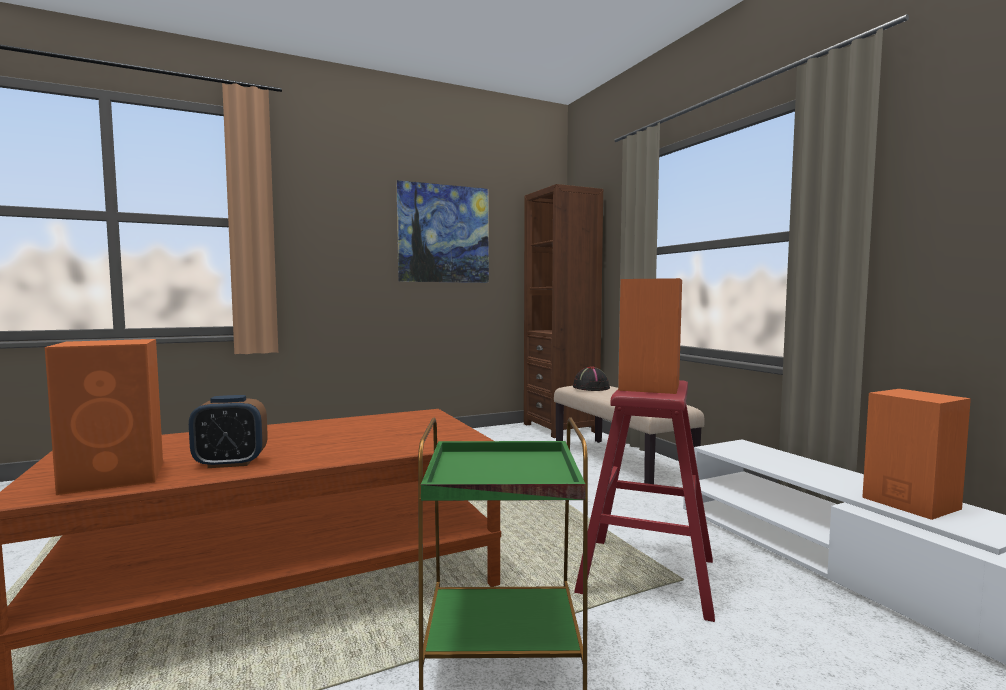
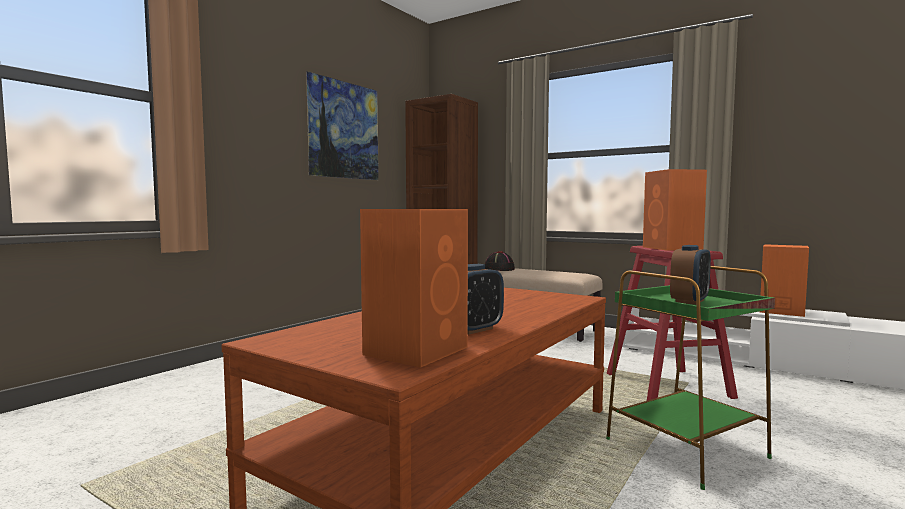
camera: 30 degrees left, 0 degrees up
none -> alarm clock [670,245,711,305]

